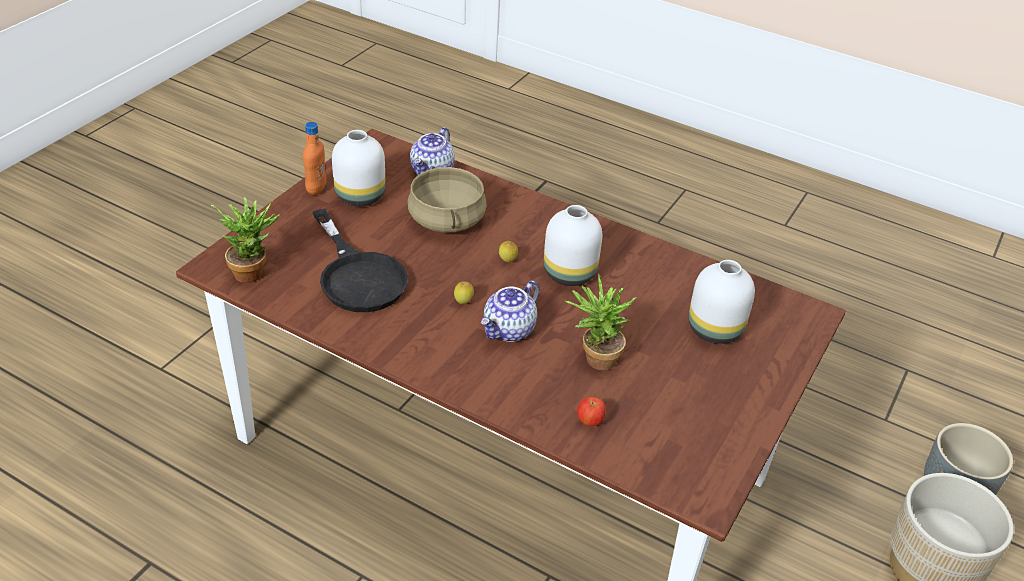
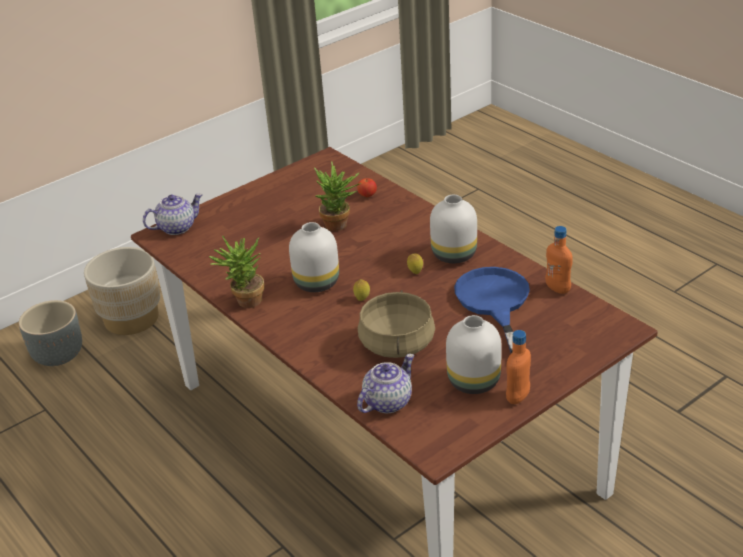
camera: 155 degrees left, 5 degrees down
potted plant [211,197,281,283] -> potted plant moved to [209,235,264,308]
black frying pan [313,209,408,312] -> blue frying pan [454,267,530,353]
teapot [481,280,540,342] -> teapot moved to [143,193,203,235]
white vase [689,260,755,344] -> white vase moved to [430,195,477,263]
none -> orange bottle [545,226,573,294]

